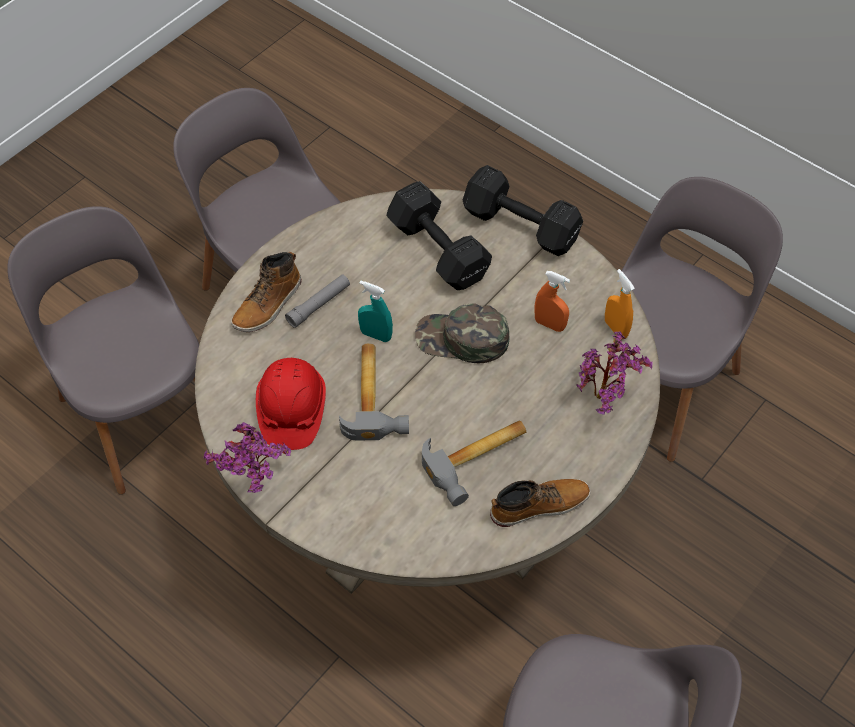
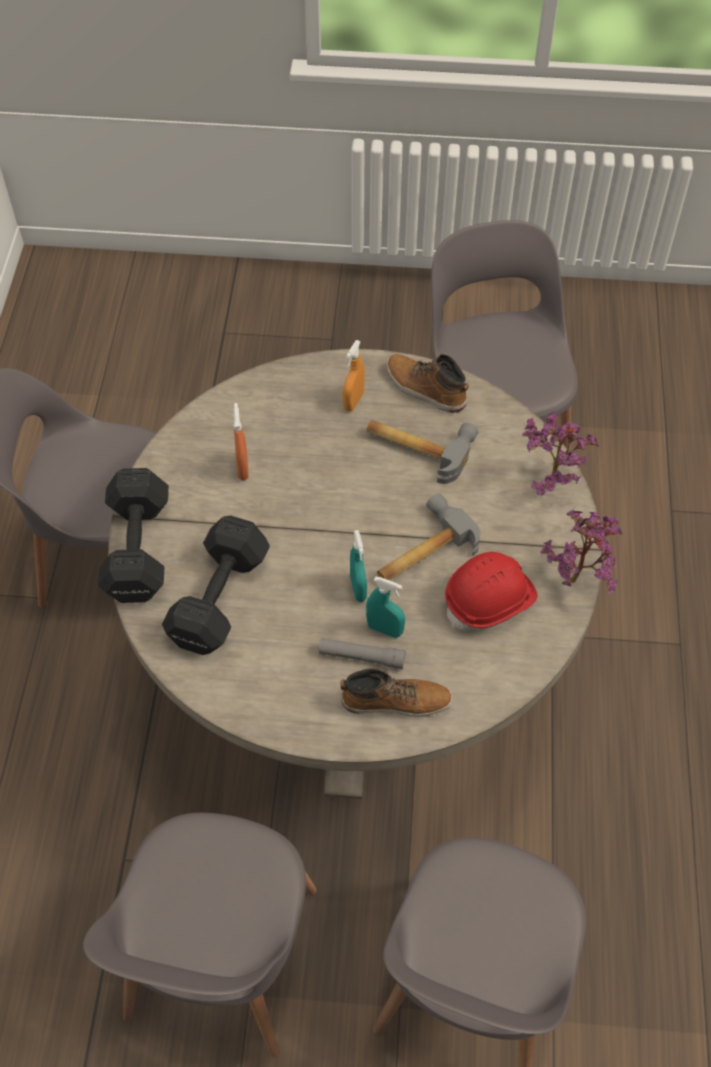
camera: 125 degrees left, 0 degrees up
green cap [415,303,509,363] -> none
potted plant [576,331,653,415] -> potted plant moved to [522,411,599,496]
orange spray bottle [605,269,635,338] -> orange spray bottle moved to [343,340,365,412]
none -> turquoise spray bottle [366,577,405,638]

